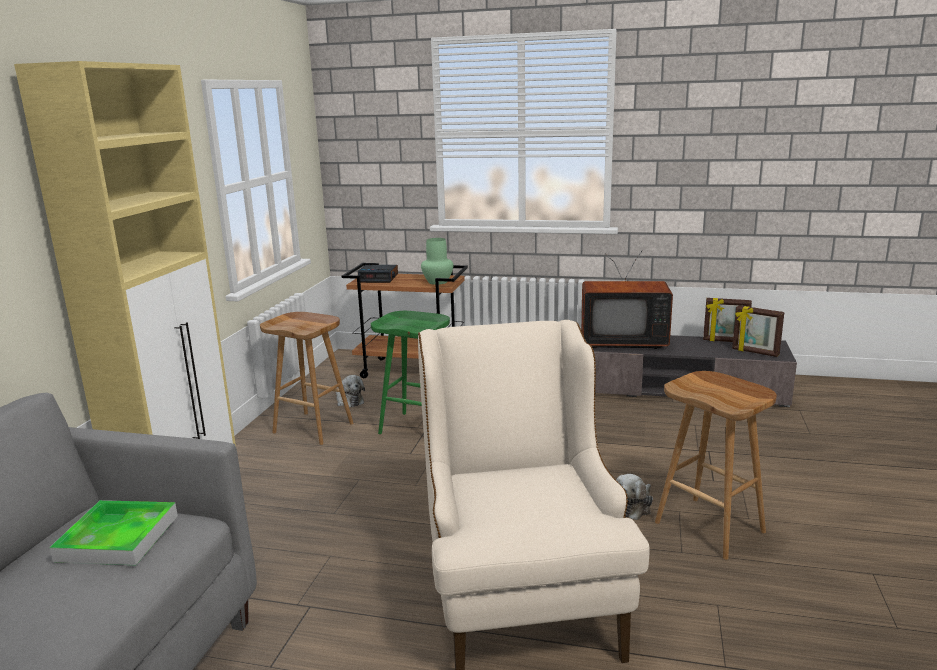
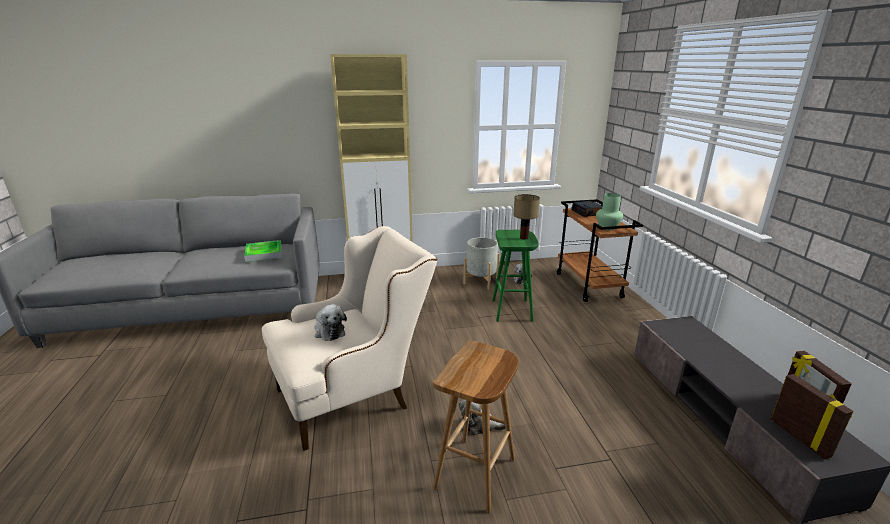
camera: 65 degrees right, 5 degrees up
brown stool [260,312,354,445] -> grey planter [464,237,500,289]
television [581,250,673,349] -> none
picture frame [732,305,784,357] -> picture frame turned 150 degrees clockwise [771,374,853,460]
none -> plush toy [315,304,347,341]
none -> table lamp [513,194,540,240]

